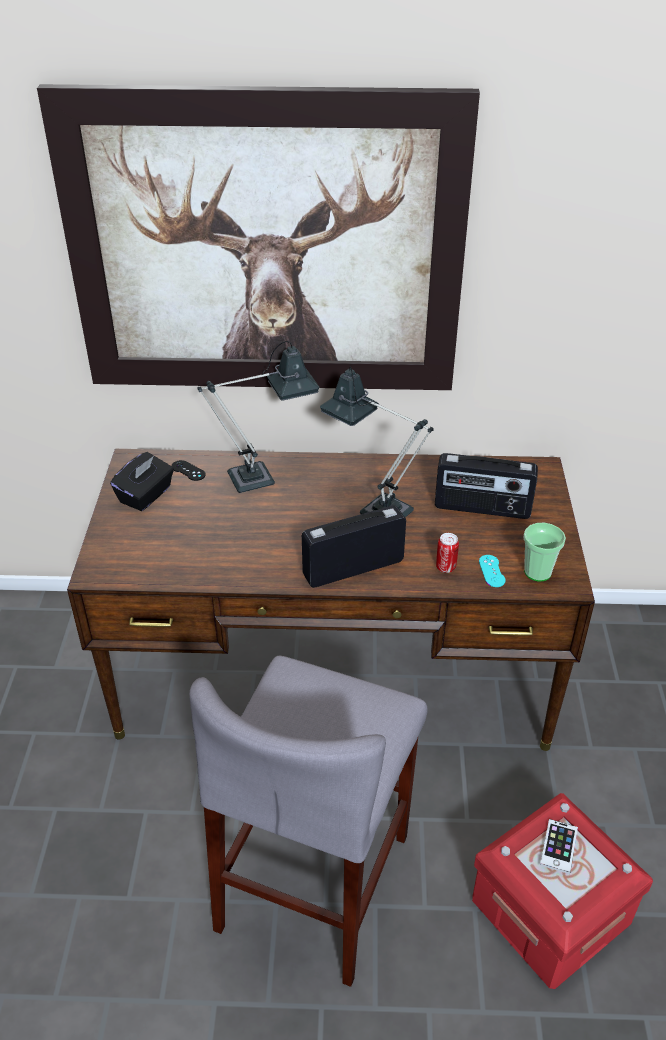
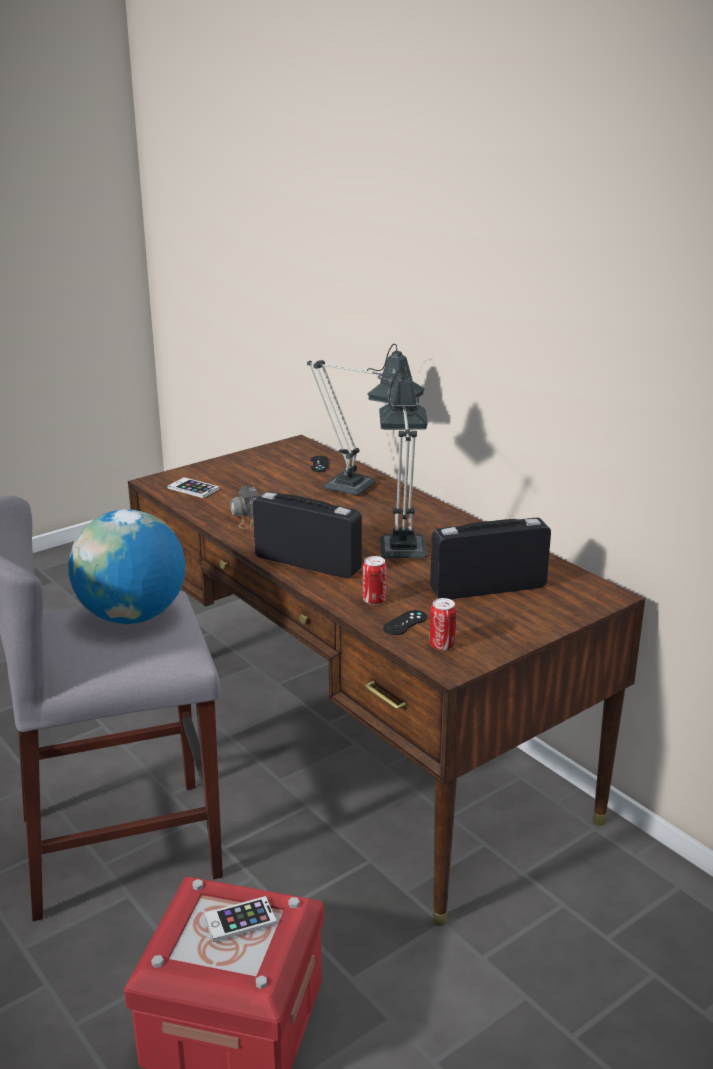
camera: 50 degrees right, 15 degrees down
picture [37,84,480,390] -> none
black tissue box [110,452,174,511] -> none
radio [435,453,538,519] -> radio turned 105 degrees clockwise [430,518,551,599]
turquoise game controller [479,555,506,587] -> black game controller [383,610,427,635]
cup [523,523,566,582] -> can [430,598,456,651]
none -> globe [69,510,186,624]
none -> phone [167,477,220,498]
none -> camera [230,486,259,529]

